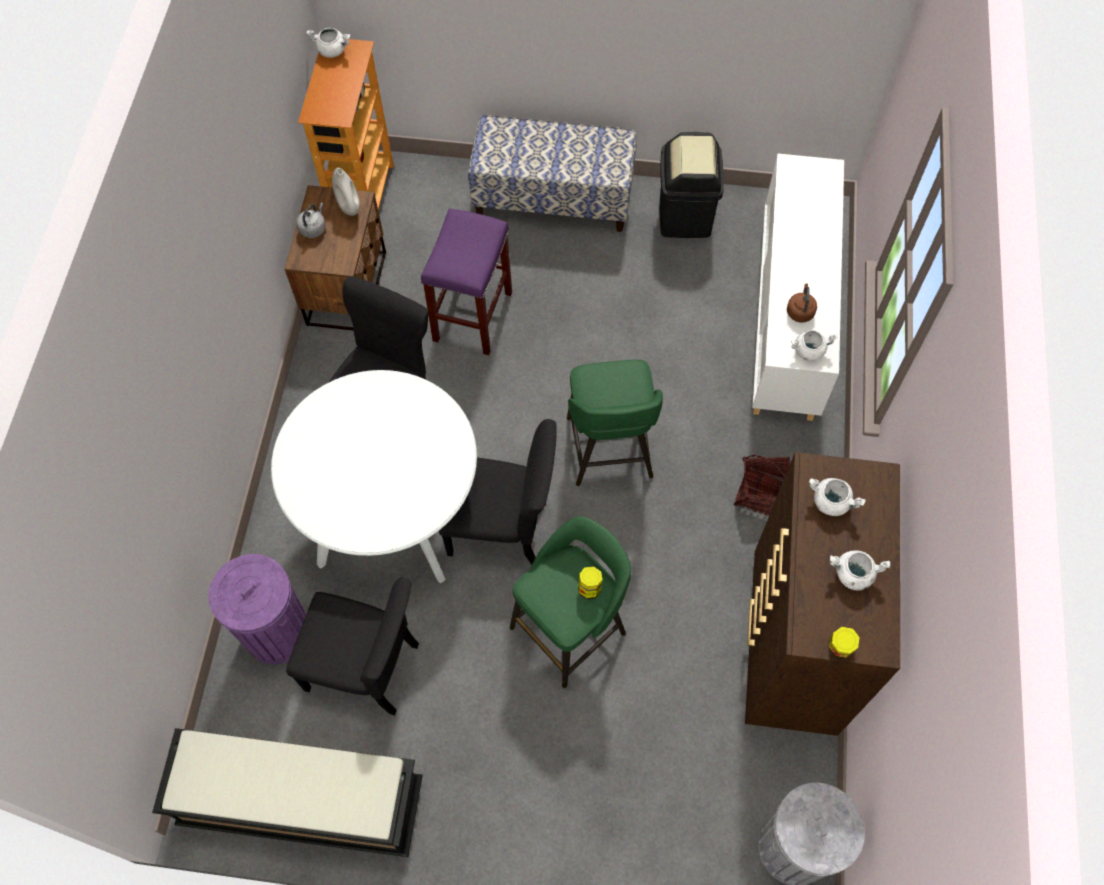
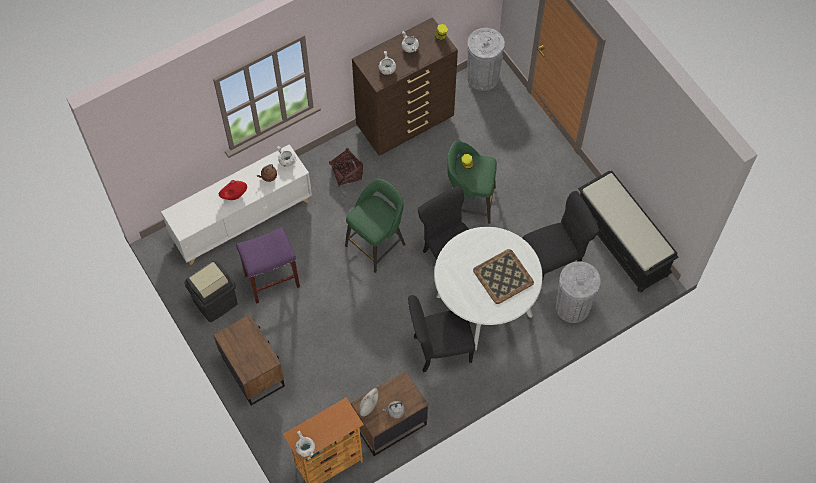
camera: 130 degrees left, 0 degrees up
purple trash can [209,554,306,664] -> grey trash can [555,261,601,323]
black chair [286,578,419,715] -> black chair turned 90 degrees clockwise [522,191,599,282]
purple stool [421,208,512,355] -> purple stool moved to [236,227,300,304]
bench [468,115,637,232] -> brown nightstand [213,314,285,406]
none -> red vase [219,180,247,200]
none -> tray [473,249,534,304]

